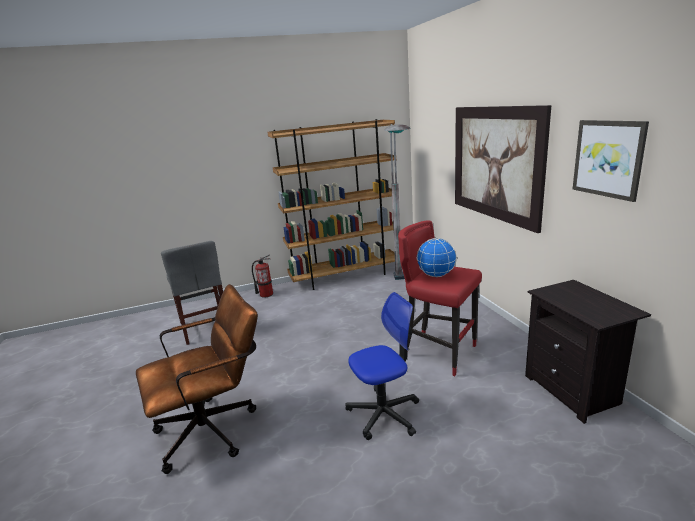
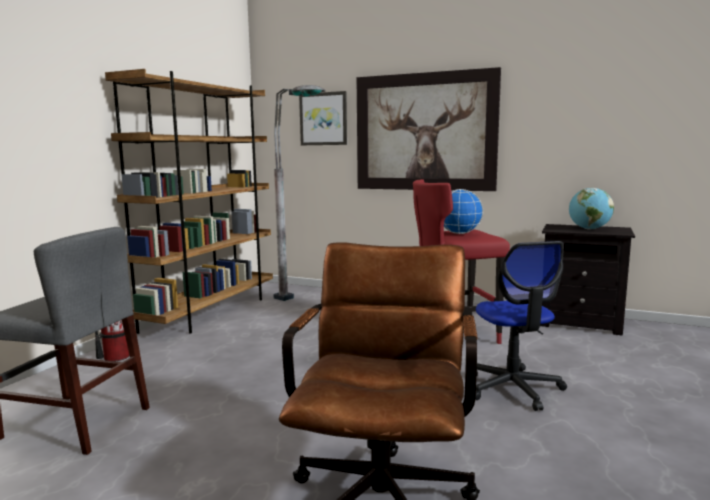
camera: 50 degrees left, 10 degrees down
office chair [345,292,419,440] -> office chair turned 150 degrees clockwise [475,241,567,411]
picture [573,120,649,202] -> picture moved to [299,91,347,145]
none -> globe [569,188,614,229]

